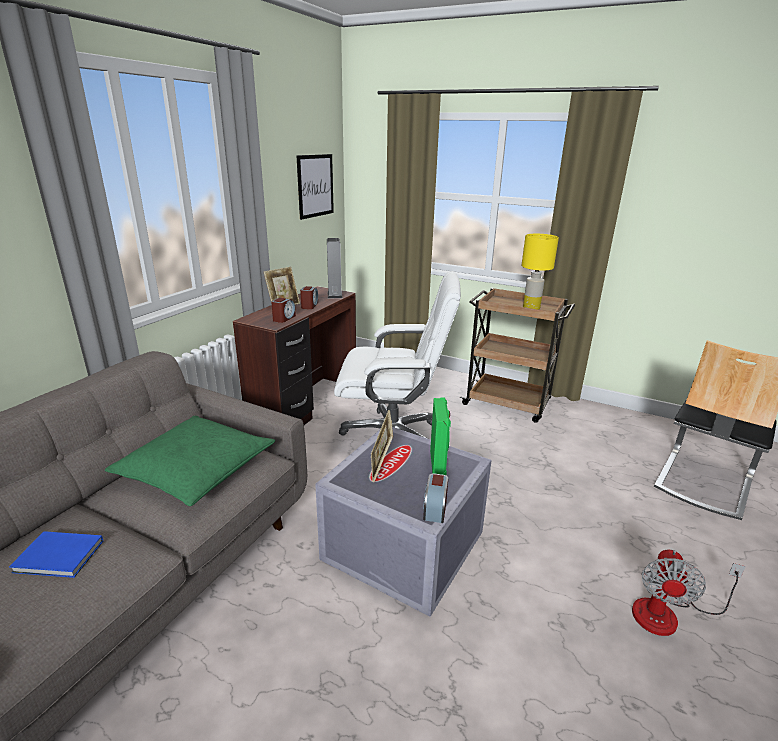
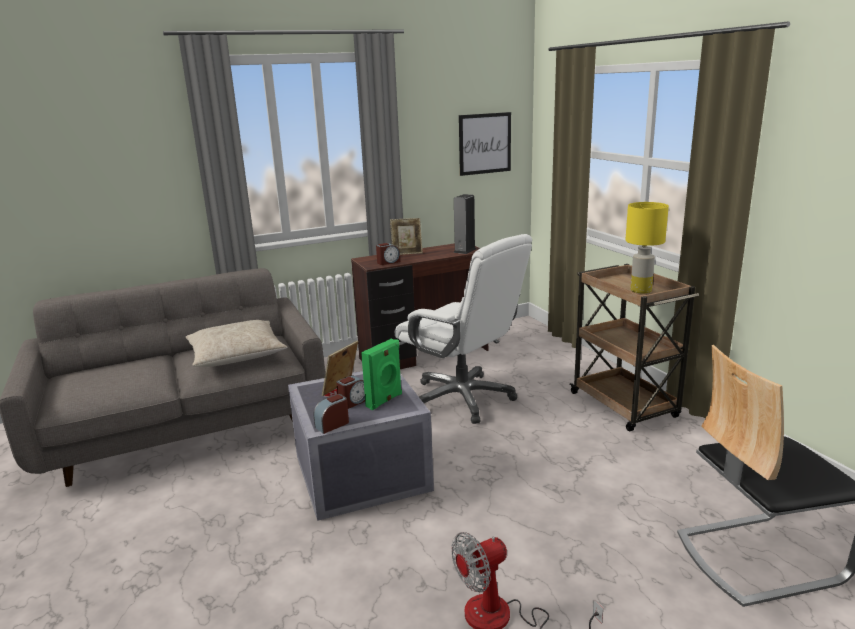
camera: 40 degrees right, 5 degrees down
blue book [9,531,103,578] -> none
green pillow [105,416,275,506] -> beige pillow [186,320,287,367]
alarm clock [300,286,318,309] -> alarm clock moved to [336,375,365,409]

